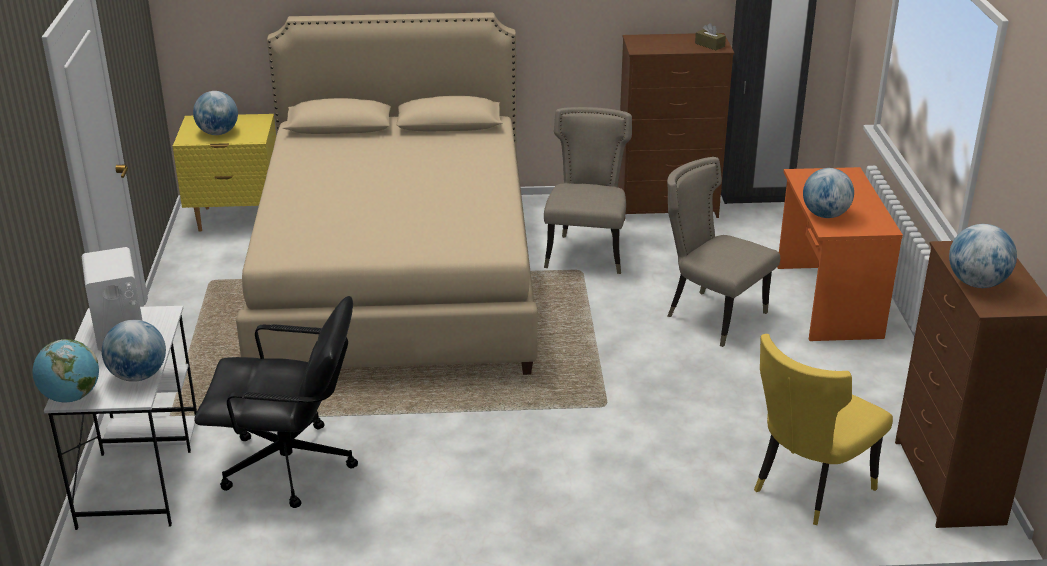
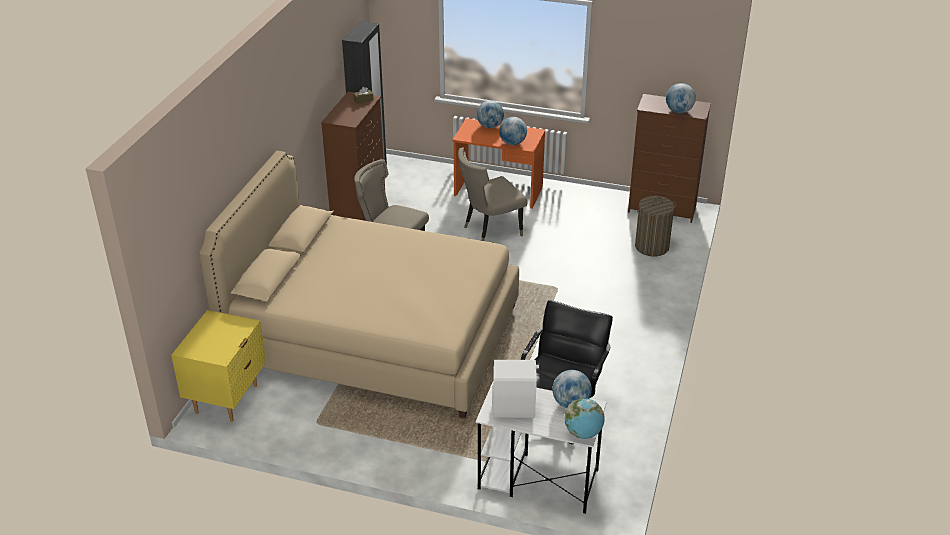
camera: 70 degrees left, 5 degrees up
globe [193,91,238,135] -> globe moved to [477,100,504,128]
yellow chair [754,334,893,525] -> laundry basket [635,196,676,256]

